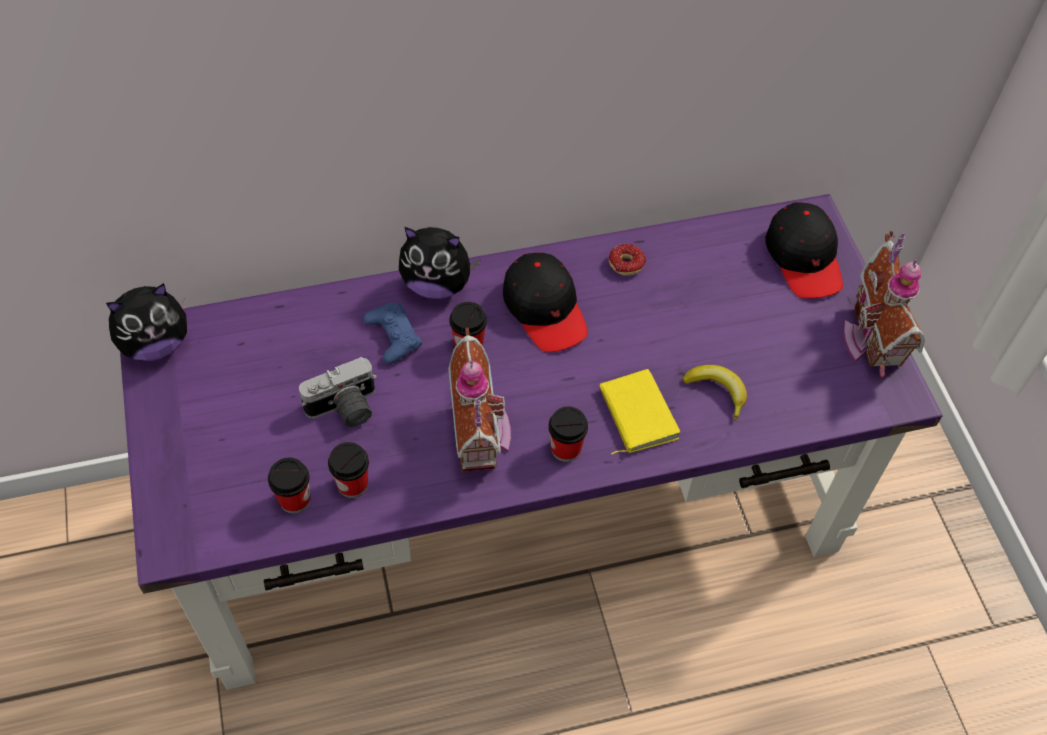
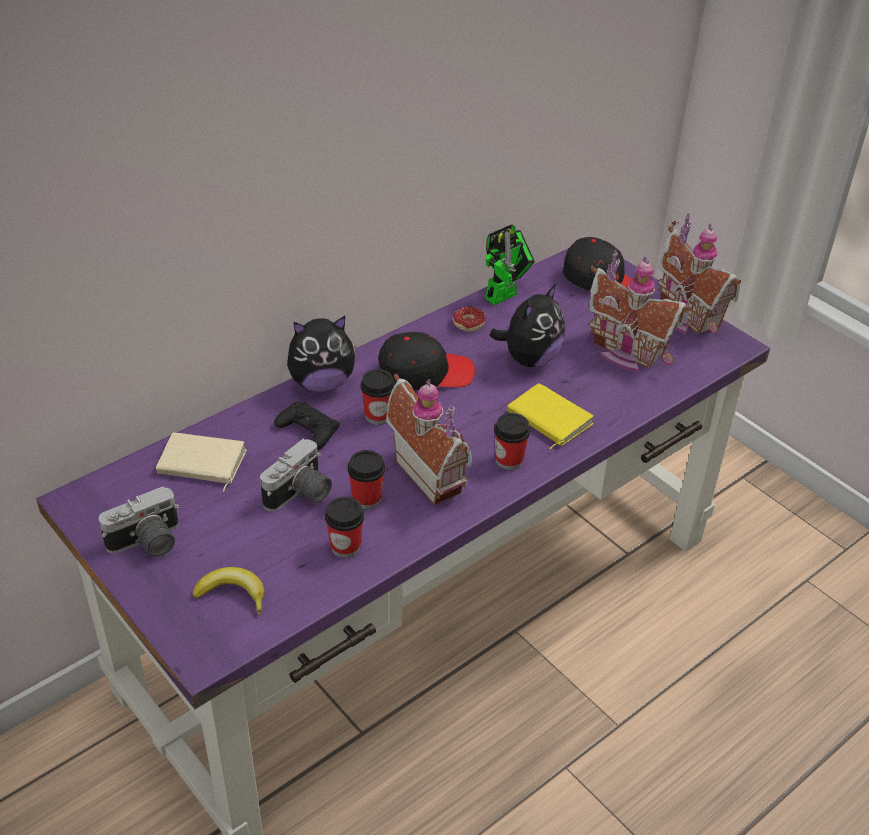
camera: 25 degrees left, 15 degrees down
plush toy [106,283,187,361] -> plush toy moved to [489,284,565,367]
cup [268,457,310,514] -> cup moved to [348,450,385,509]
blue game controller [363,303,422,364] -> black game controller [274,402,340,450]
black cap [503,252,588,352] -> black cap turned 45 degrees counterclockwise [378,332,475,390]
banana [682,365,747,420] -> banana moved to [193,567,264,615]
none -> camera [99,486,179,557]
none -> beige book [156,433,247,492]
none -> toy robot [485,225,535,305]
none -> toy house [589,250,693,372]

